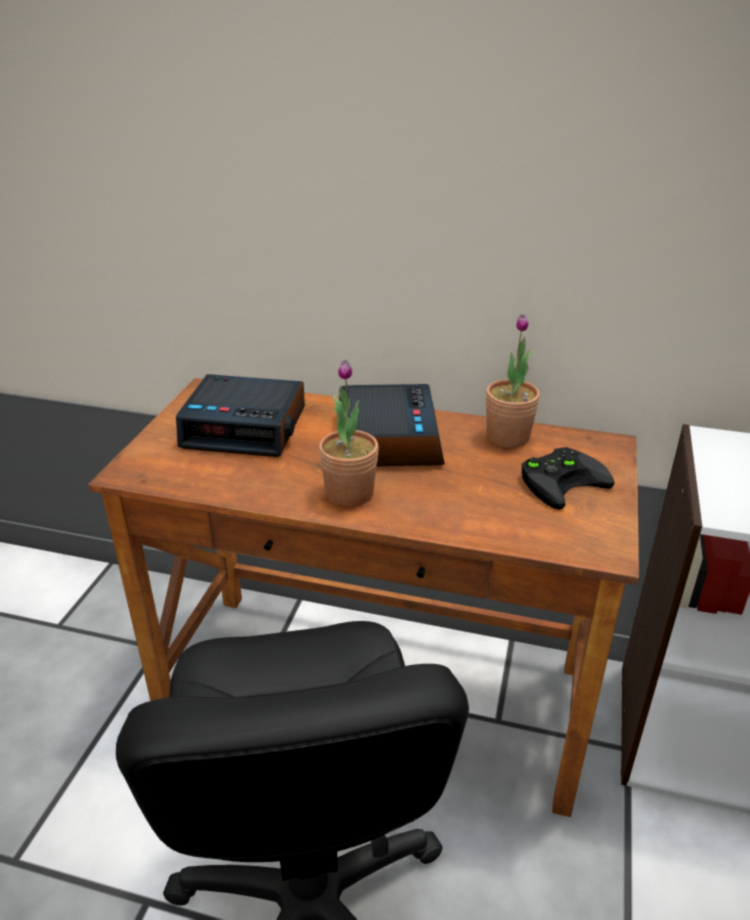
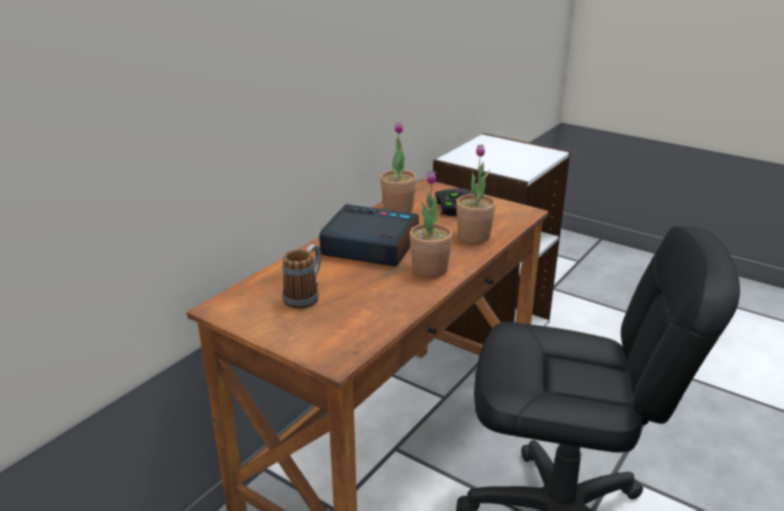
camera: 70 degrees left, 5 degrees down
alarm clock [176,374,305,457] -> mug [283,244,321,309]
none -> potted plant [456,144,496,244]

